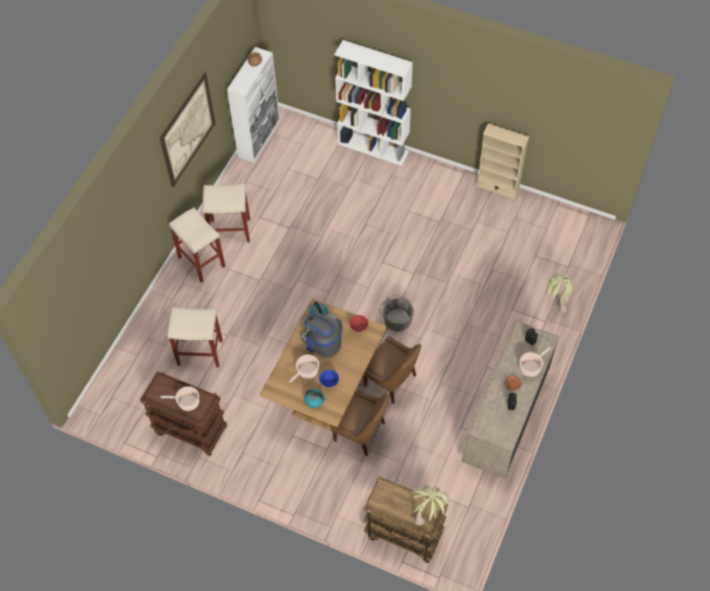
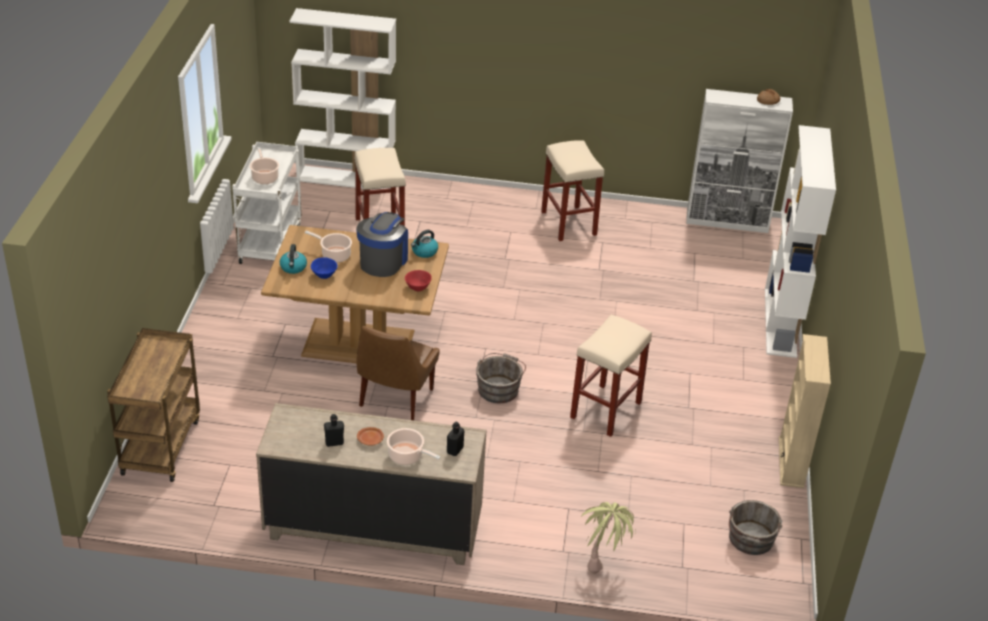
camera: 70 degrees right, 20 degrees down
brown cart [140,371,227,456] -> white cart [232,142,302,264]
picture [160,72,216,187] -> none
beige stool [169,207,225,283] -> beige stool moved to [570,315,652,437]
brown chair [330,389,390,456] -> none
potted plant [411,485,448,526] -> none
none -> white bookcase [289,8,396,190]
none -> grey bucket [729,500,783,555]

